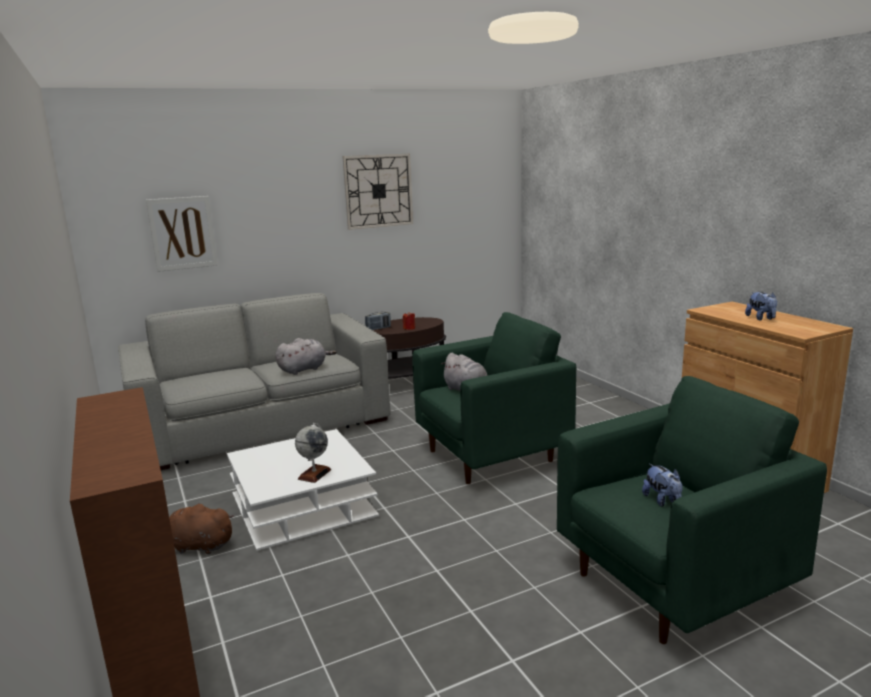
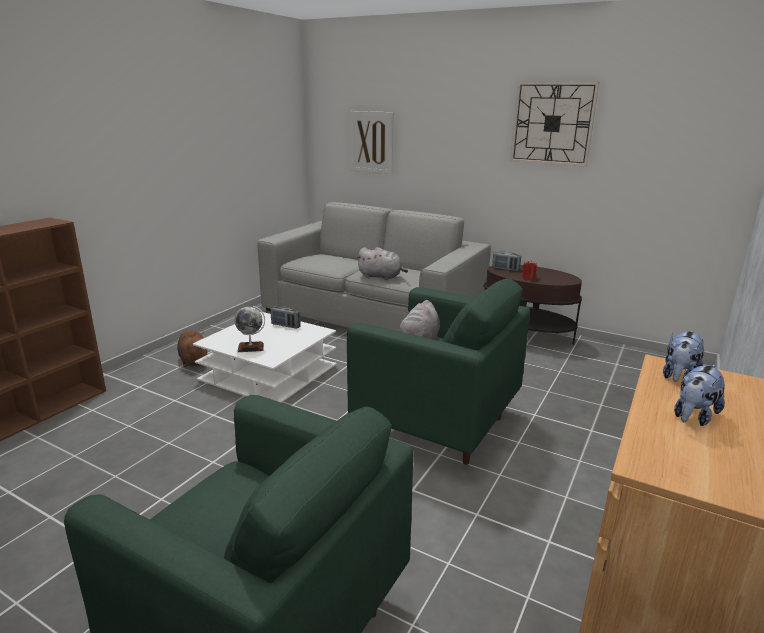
camera: 55 degrees right, 5 degrees up
plush toy [642,463,683,507] -> plush toy moved to [663,330,704,382]
none -> radio [271,306,301,329]

